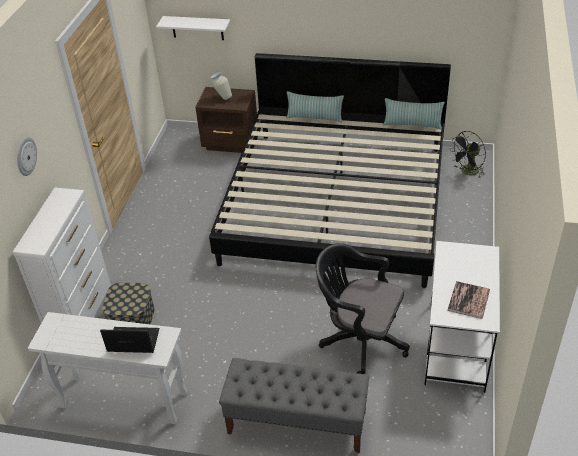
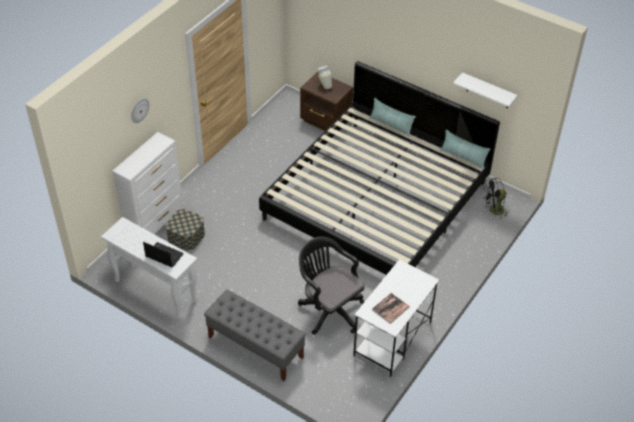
camera: 20 degrees right, 5 degrees up
white shelf [156,16,230,40] -> white shelf moved to [453,72,518,108]

